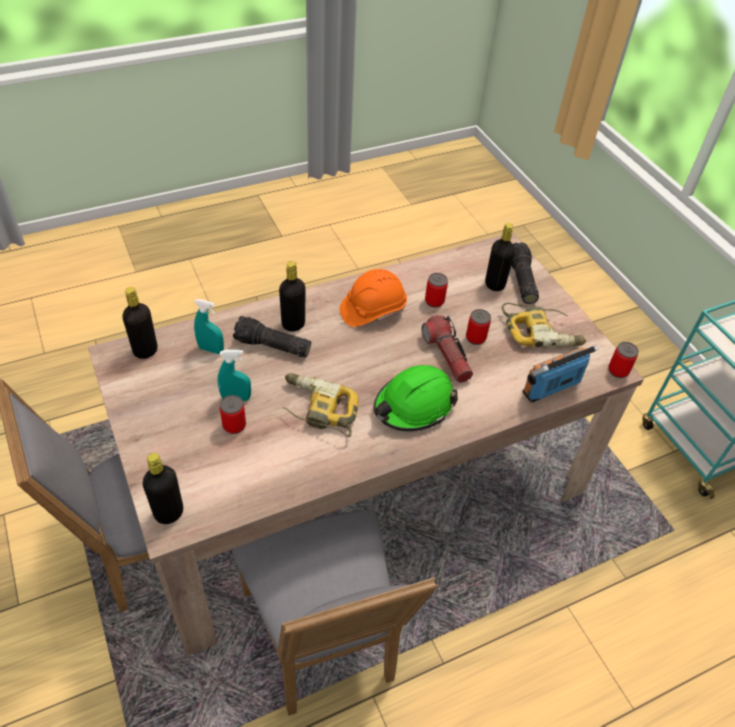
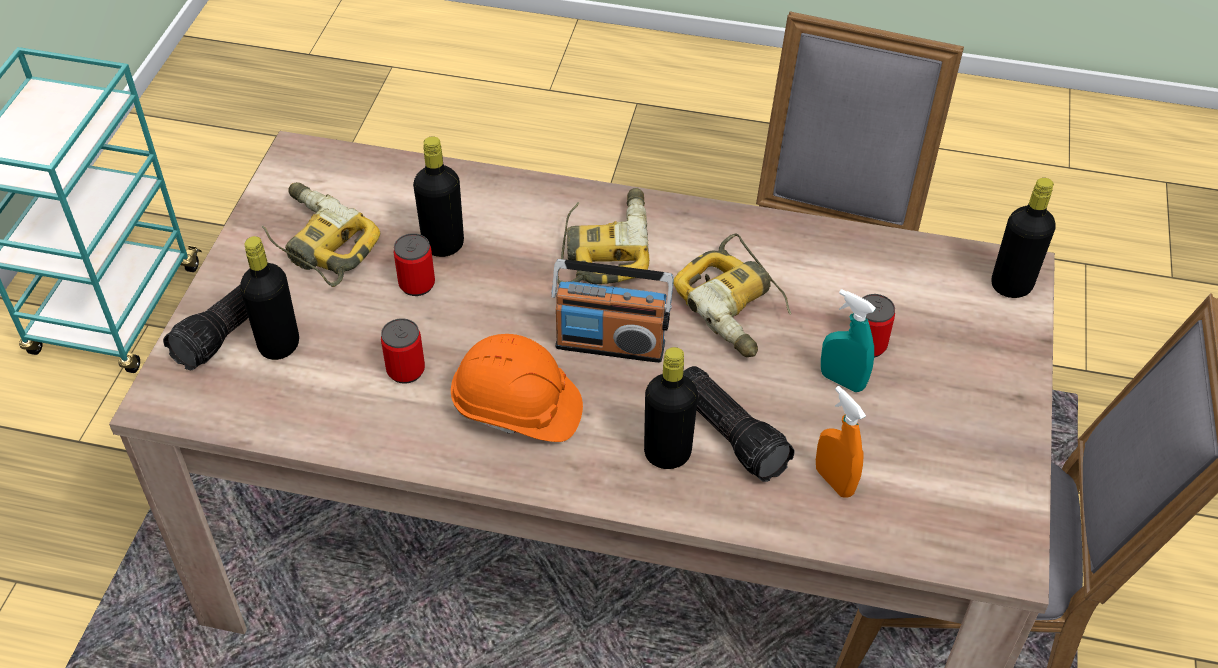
camera: 140 degrees left, 0 degrees up
black bottle [122,287,157,359] -> black bottle moved to [413,136,464,257]
turquoise spray bottle [194,299,224,354] -> orange spray bottle [816,386,866,498]
green hard hat [374,365,458,431] -> power drill [558,188,649,284]
flashlight [422,315,473,383] -> none
radio [522,345,599,403] -> radio moved to [551,259,674,363]
can [608,342,639,378] -> none

